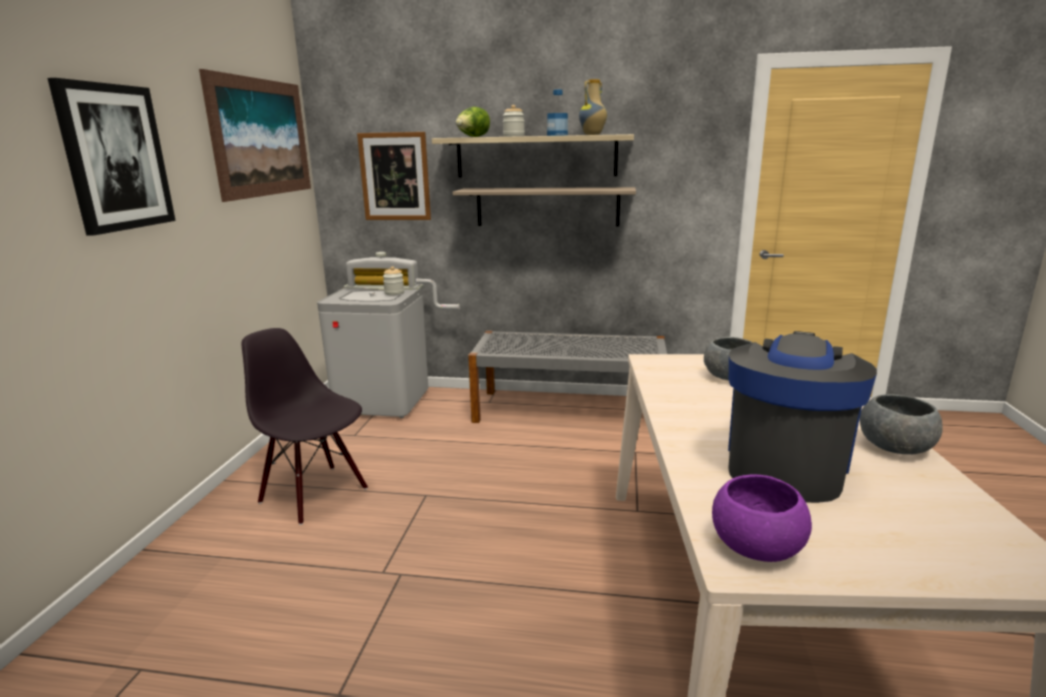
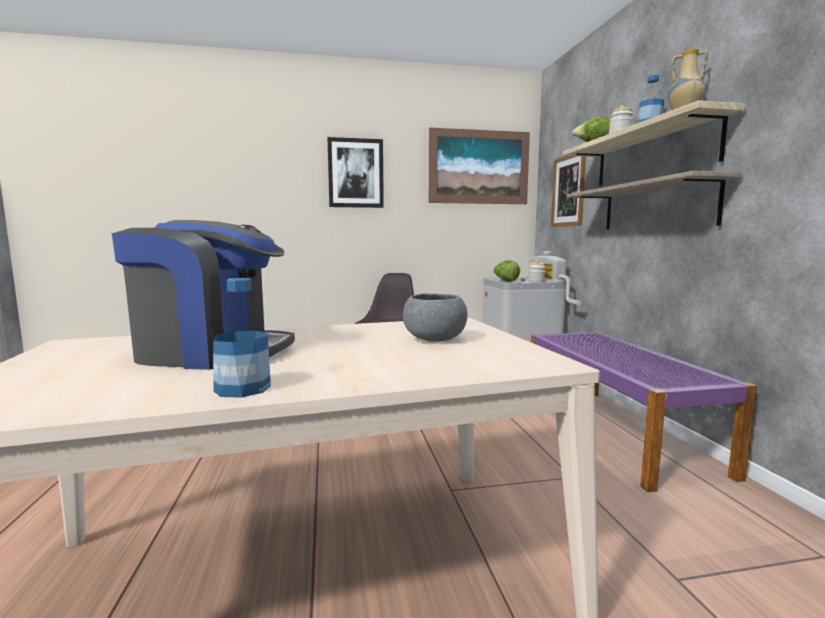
camera: 70 degrees right, 10 degrees down
grey bench [468,331,667,423] -> purple bench [531,332,757,492]
purple bowl [712,475,812,562] -> none
grey bowl [860,394,943,454] -> bottle [213,278,271,398]
none -> lettuce [493,260,520,282]

